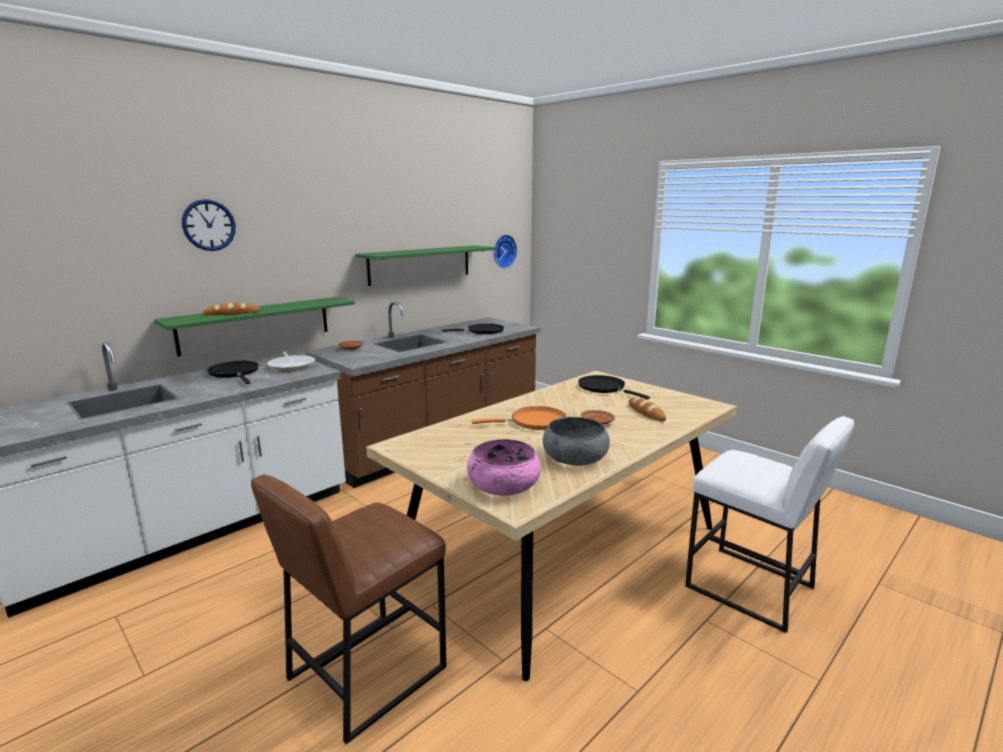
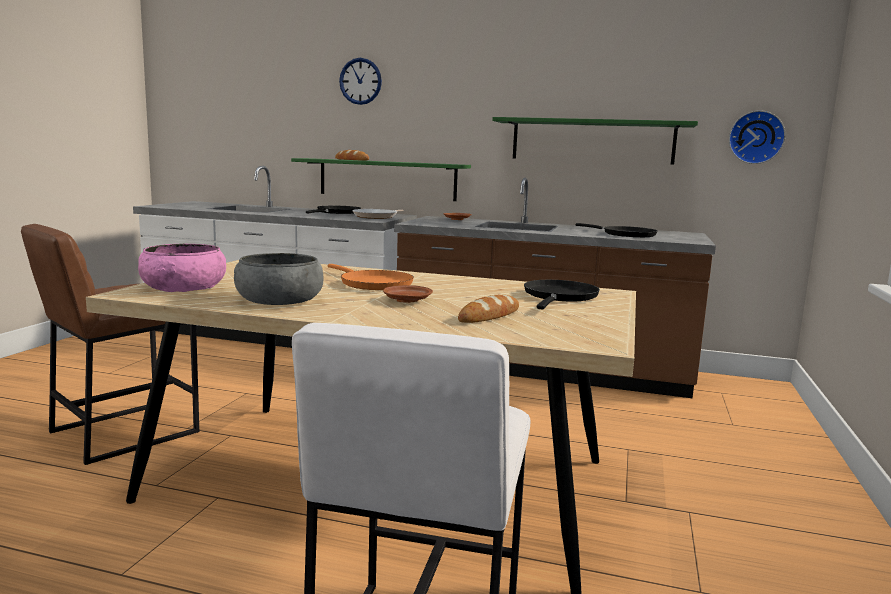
camera: 60 degrees right, 5 degrees down
brown chair [251,474,446,744] -> brown chair turned 60 degrees counterclockwise [21,224,199,465]

